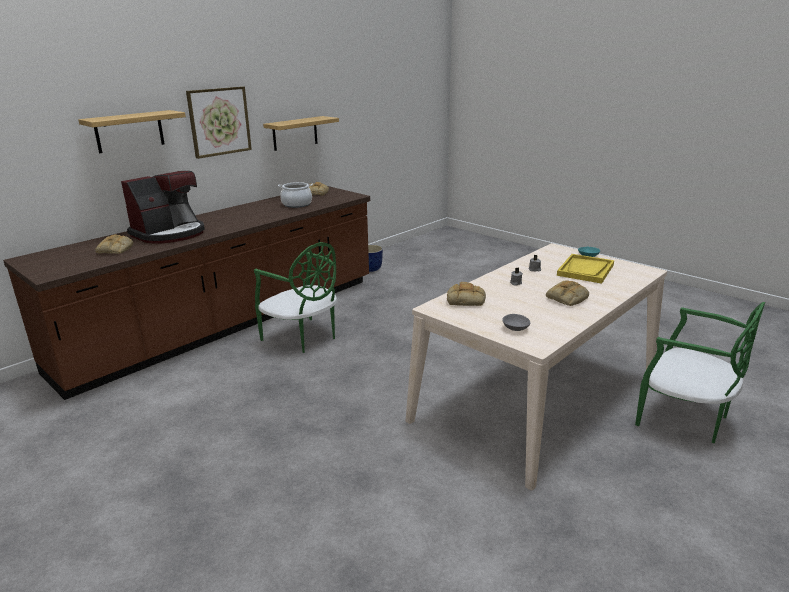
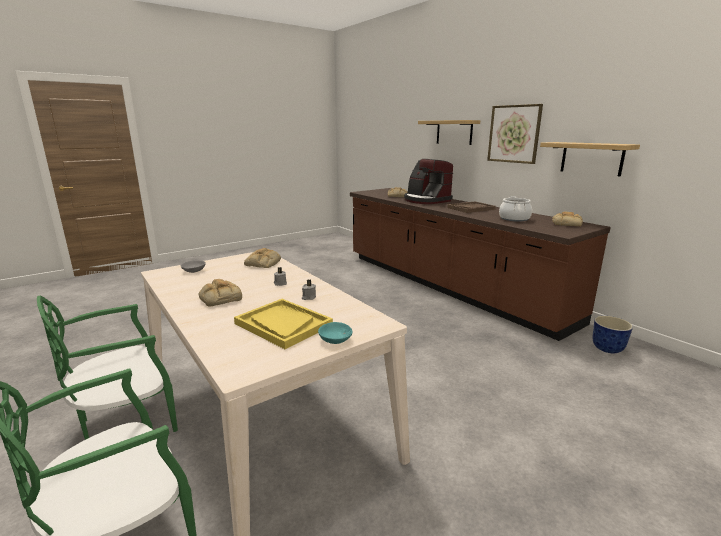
camera: 100 degrees right, 5 degrees down
green chair [254,242,337,353] -> green chair moved to [37,295,178,440]
none -> brown tray [447,202,496,213]

